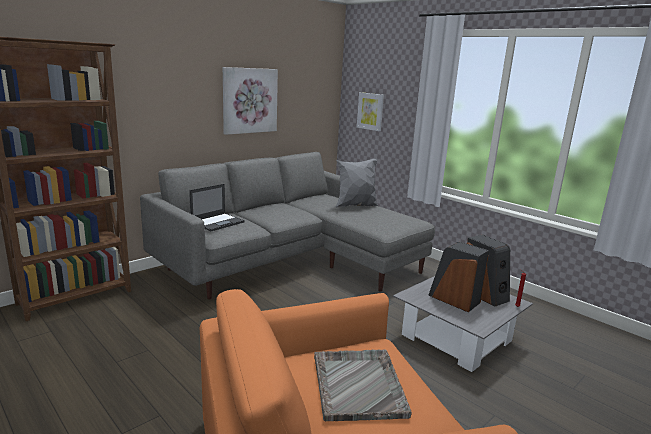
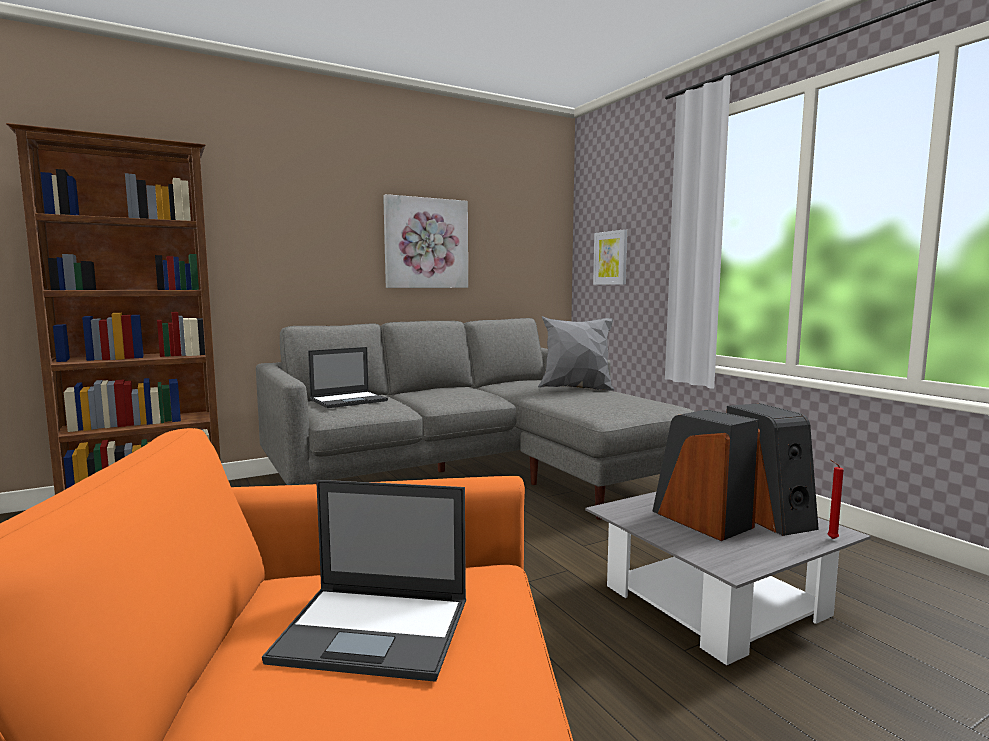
camera: 15 degrees right, 10 degrees down
grey tray [314,349,412,421] -> laptop [262,480,466,682]

